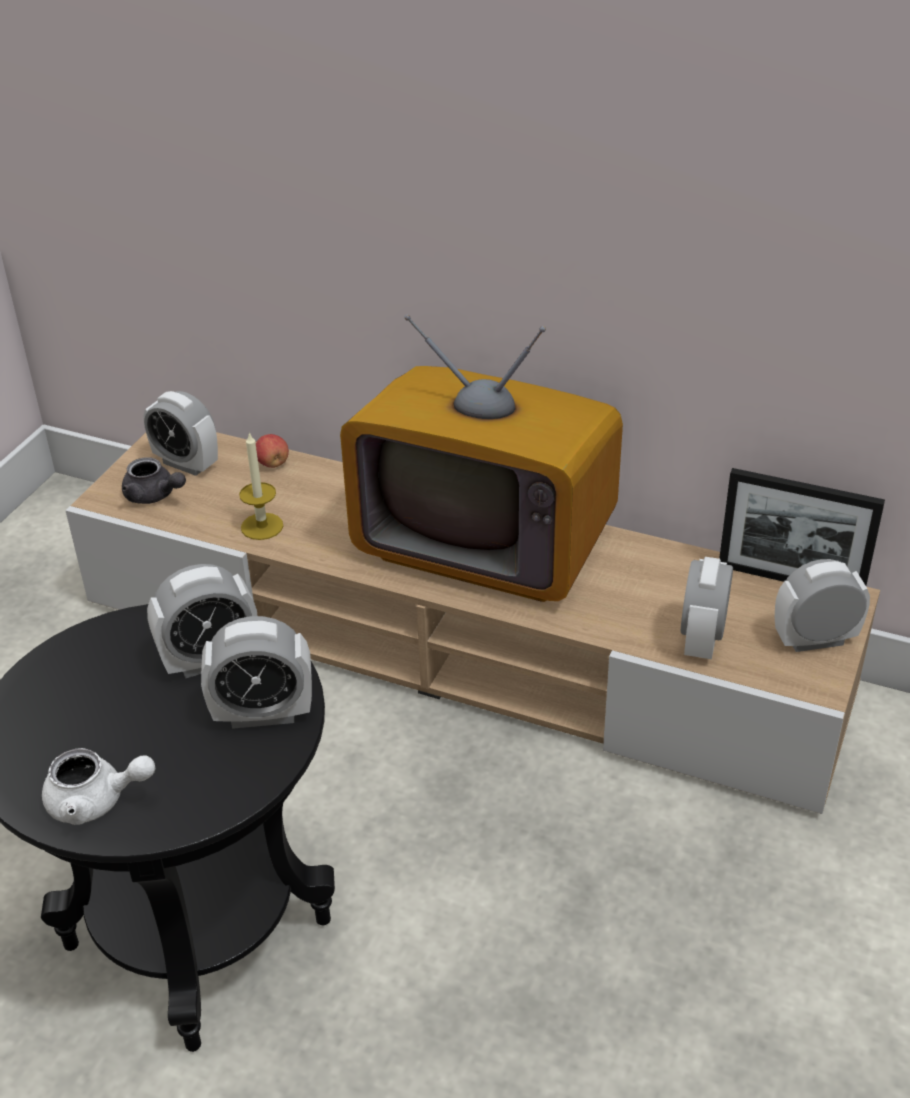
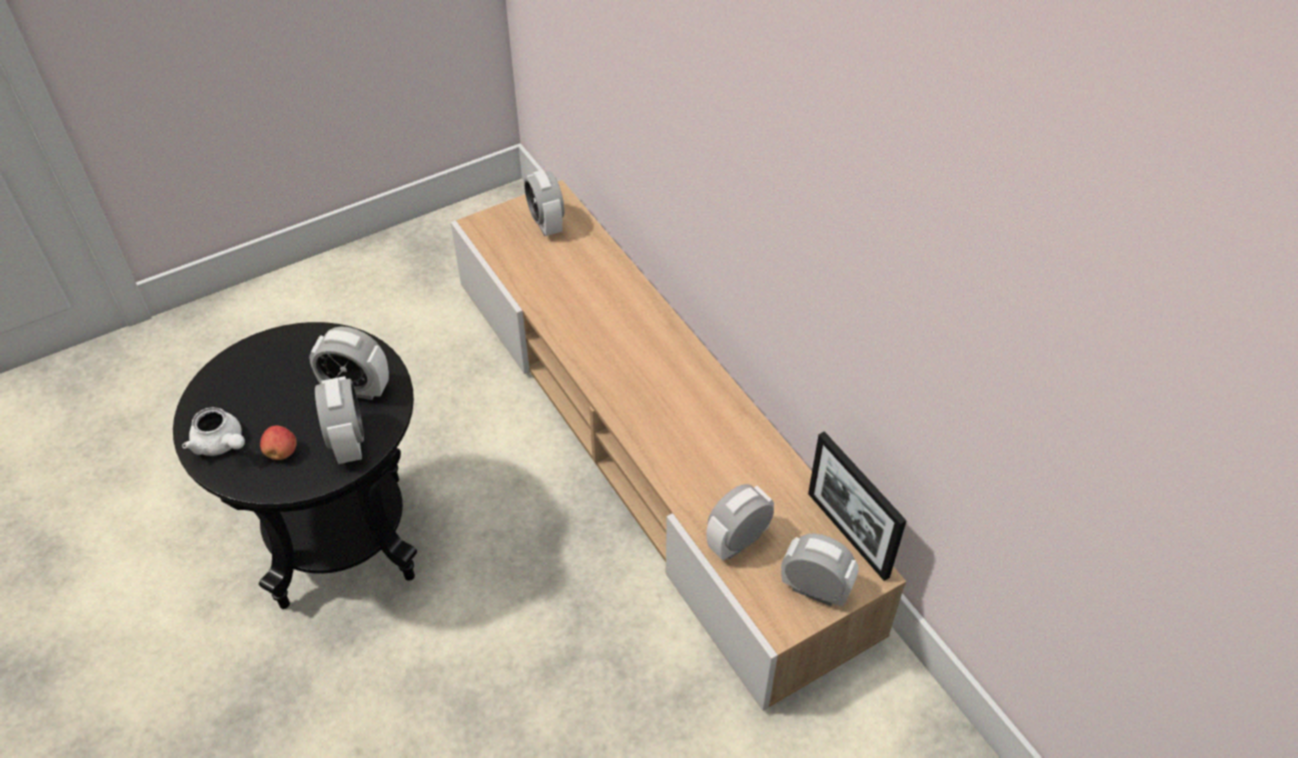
camera: 35 degrees right, 10 degrees up
grey teapot [122,457,186,504] -> none
alarm clock [201,616,312,729] -> alarm clock turned 135 degrees counterclockwise [315,376,364,464]
candle [239,432,283,540] -> none
apple [256,434,289,468] -> apple moved to [260,425,297,460]
television [340,314,623,602] -> none

